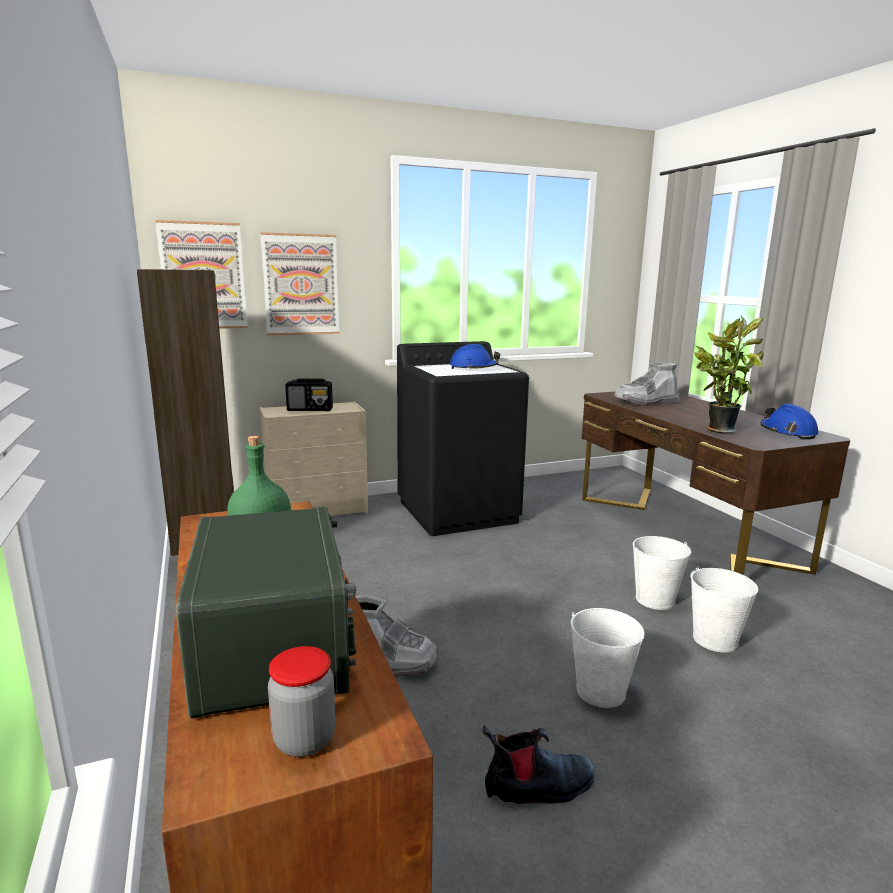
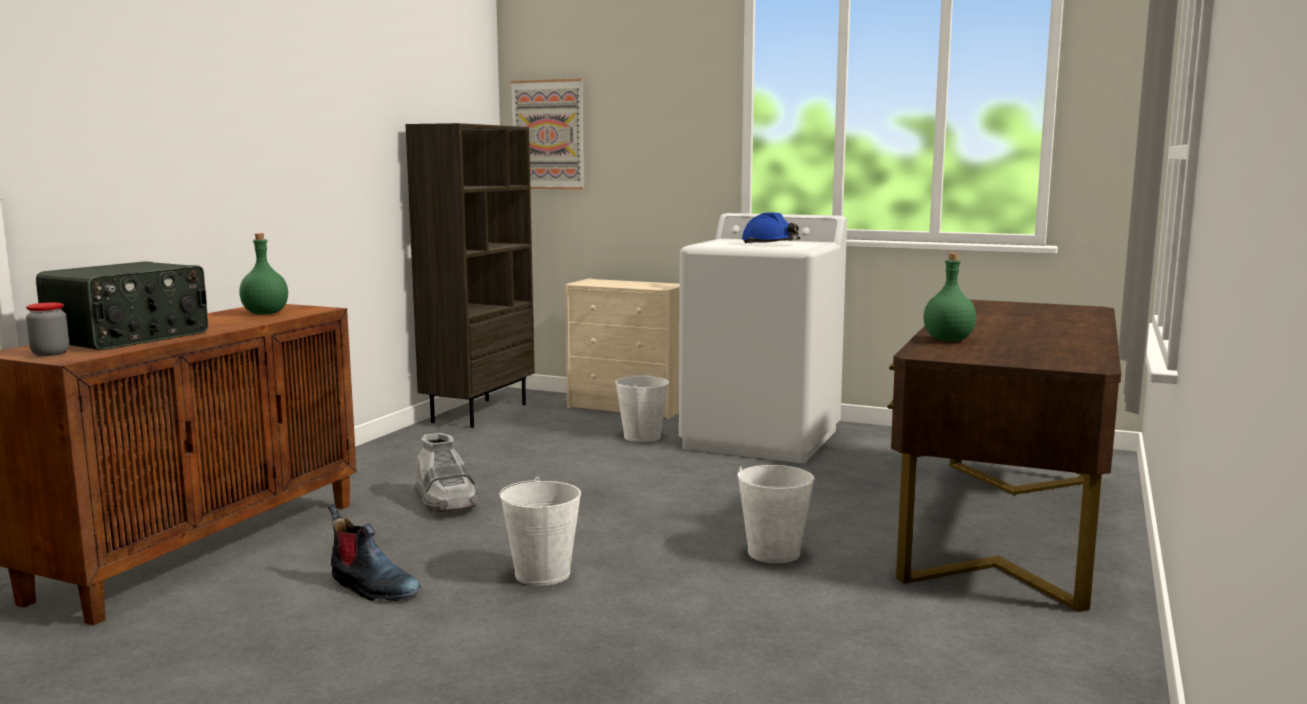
camera: 45 degrees right, 5 degrees down
picture [261,232,340,335] -> none
radio [285,378,333,411] -> none
black washing machine [397,341,529,536] -> white washing machine [679,213,847,463]
grey boot [613,363,679,406] -> none
white bucket [690,566,758,652] -> white bucket moved to [615,374,669,442]
potted plant [694,316,764,434] -> green bottle [924,253,976,341]
blue hard hat [761,404,819,440] -> none

